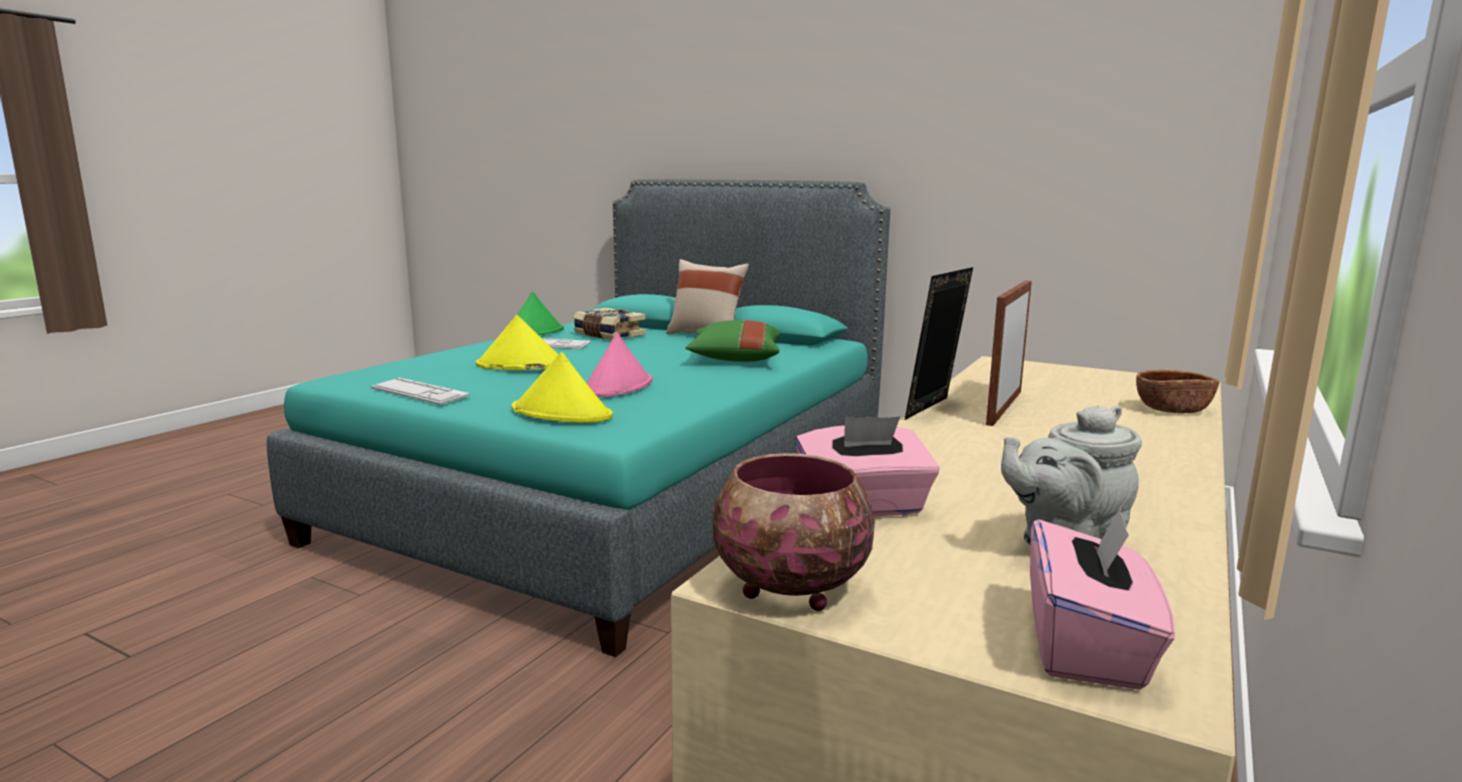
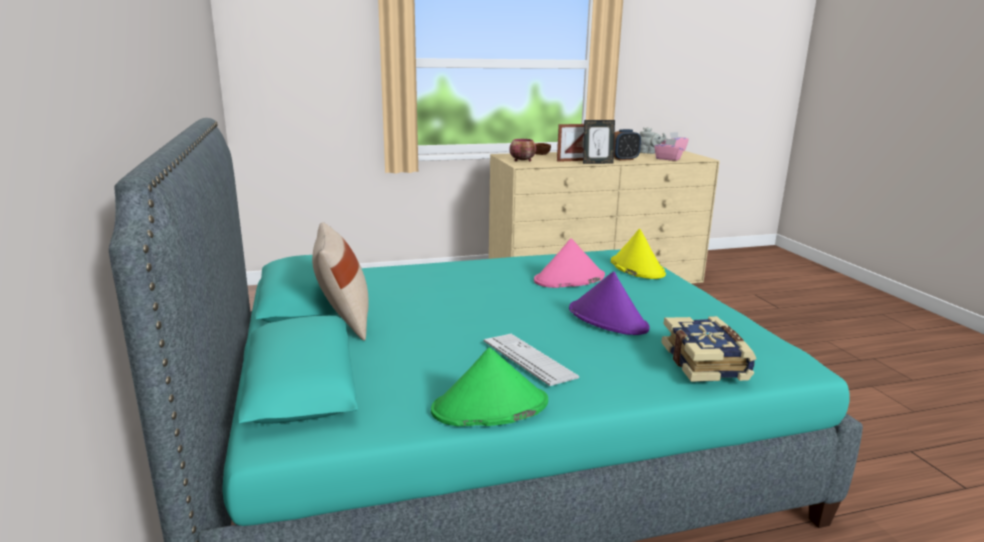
camera: 135 degrees left, 5 degrees up
keyboard [371,378,470,405] -> none
yellow hat [476,315,558,370] -> purple hat [569,271,649,335]
book [573,308,646,340] -> book moved to [661,316,756,382]
green pillow [685,320,781,362] -> none
bowl [713,453,875,611] -> bowl moved to [509,139,536,161]
none -> alarm clock [614,129,641,161]

